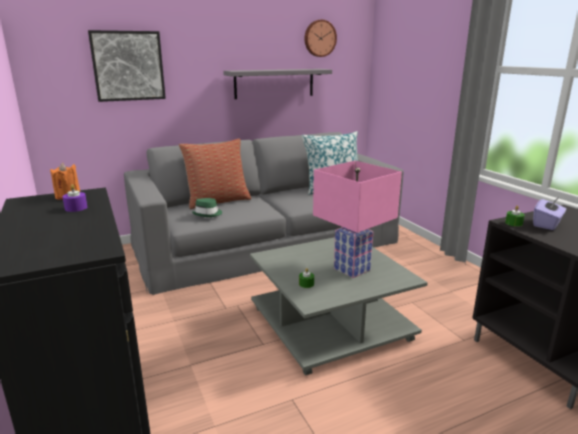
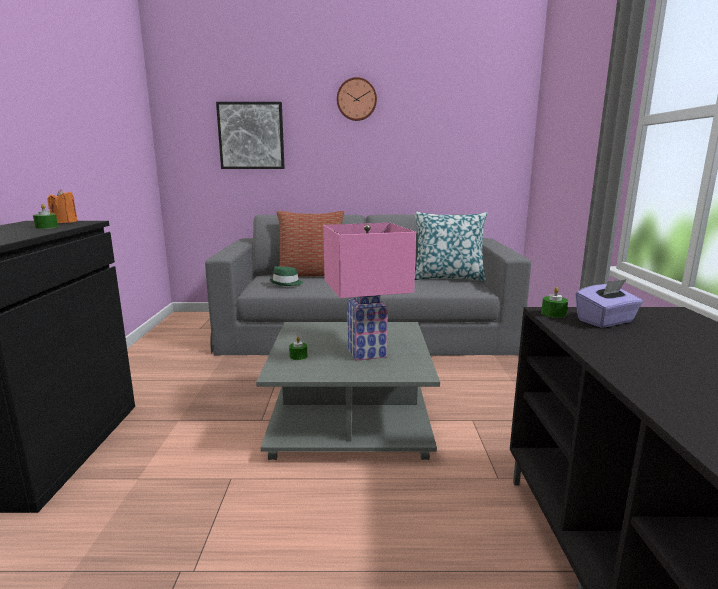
camera: 25 degrees right, 5 degrees down
purple candle [62,184,87,212] -> green candle [33,204,58,229]
grey shelf [223,69,332,99] -> none
wall clock [305,20,337,57] -> wall clock moved to [337,77,377,121]

